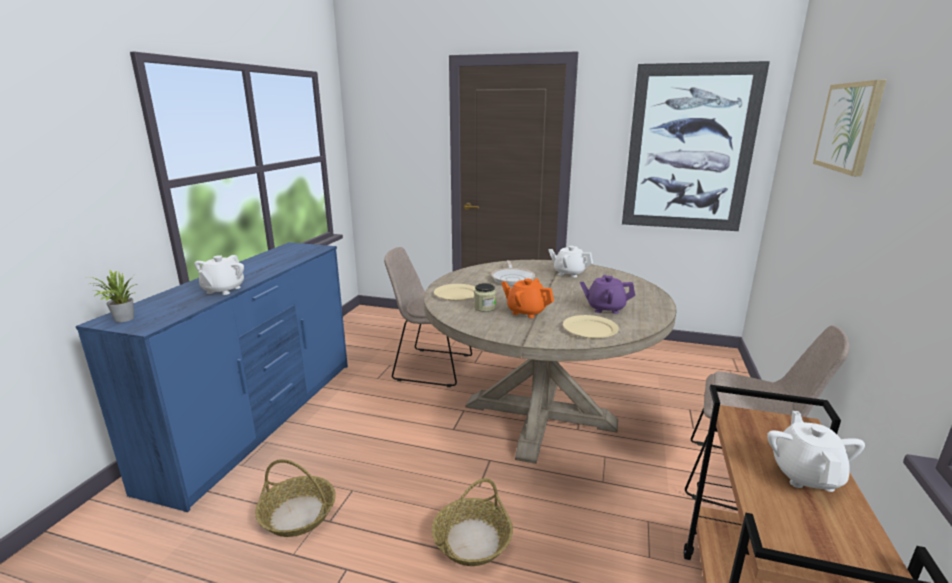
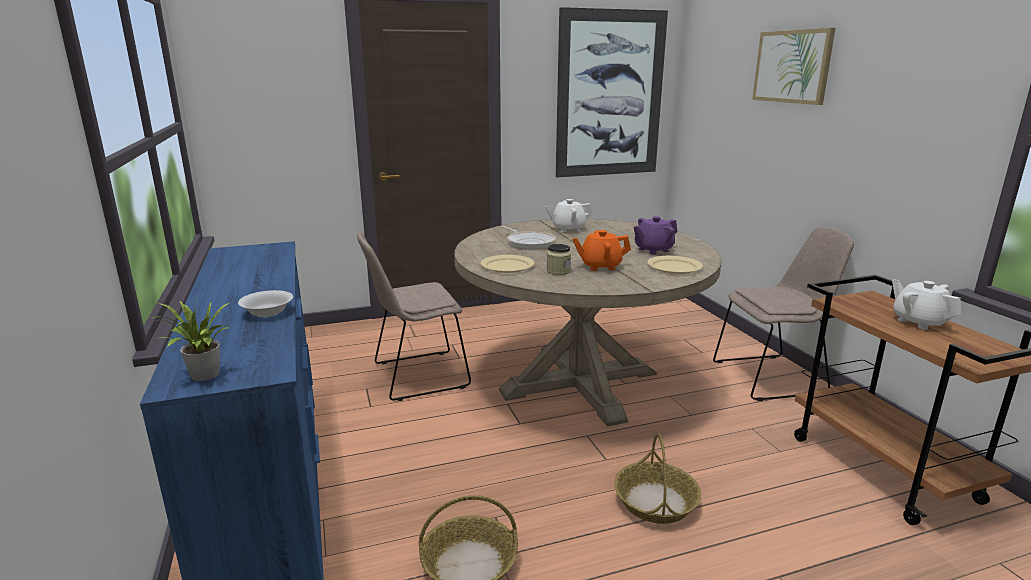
camera: 35 degrees left, 0 degrees up
white teapot [195,255,244,295] -> white bowl [238,290,293,317]

